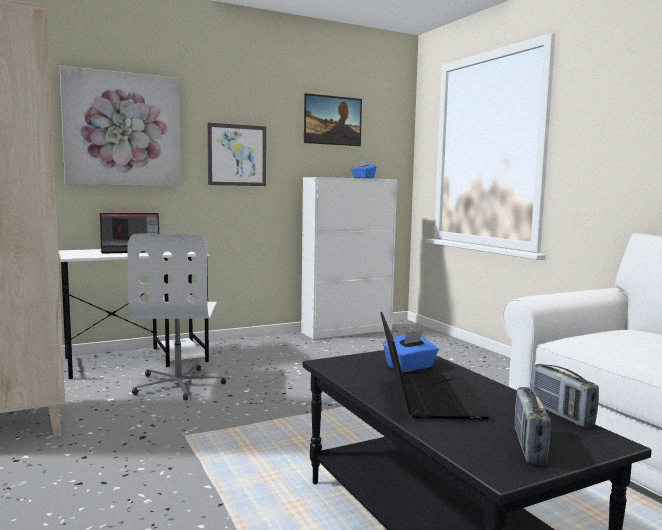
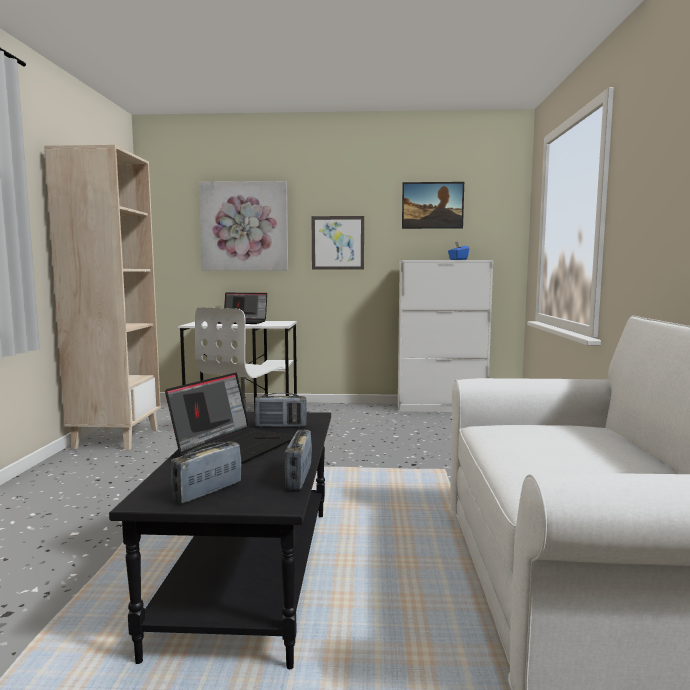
camera: 30 degrees right, 0 degrees up
blue tissue box [383,330,439,372] -> radio [254,393,307,427]

